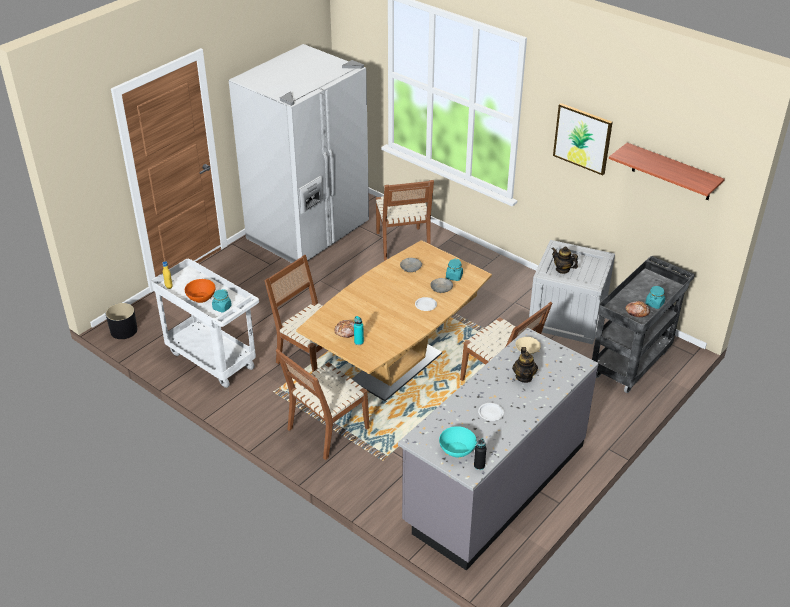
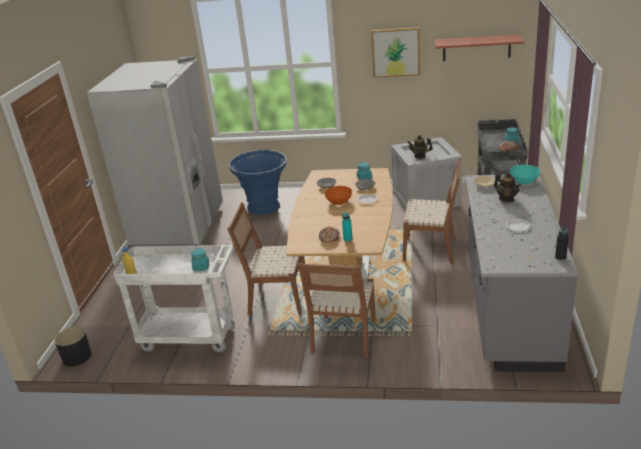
camera: 30 degrees left, 10 degrees down
orange bowl [185,279,215,303] -> orange bowl moved to [325,186,352,205]
chair [376,180,434,261] -> blue planter [228,149,287,215]
turquoise bowl [439,426,477,457] -> turquoise bowl moved to [510,165,540,185]

